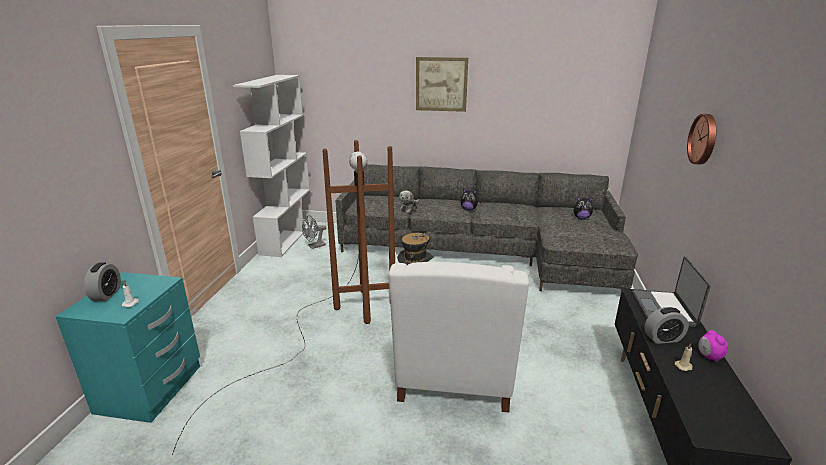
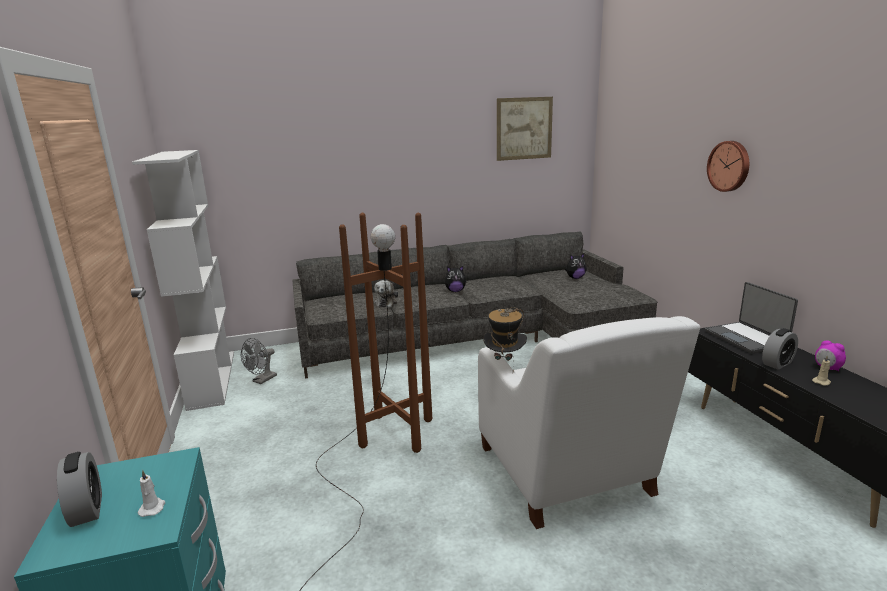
camera: 25 degrees left, 5 degrees down
picture [416,57,468,112] -> picture moved to [497,97,553,161]

